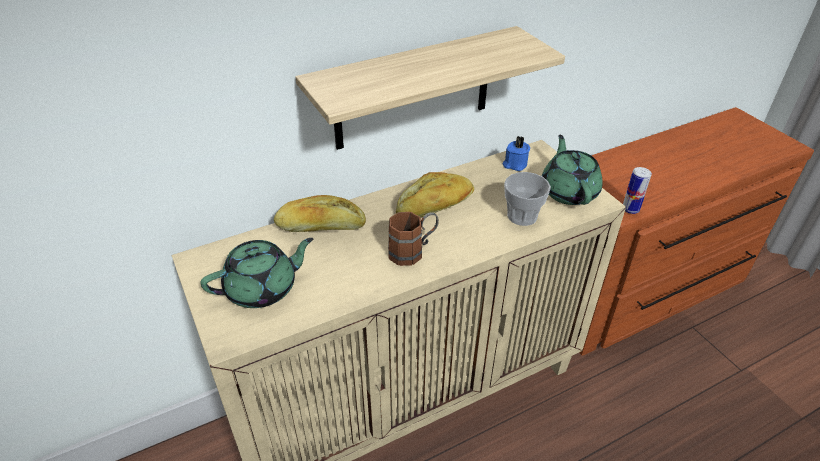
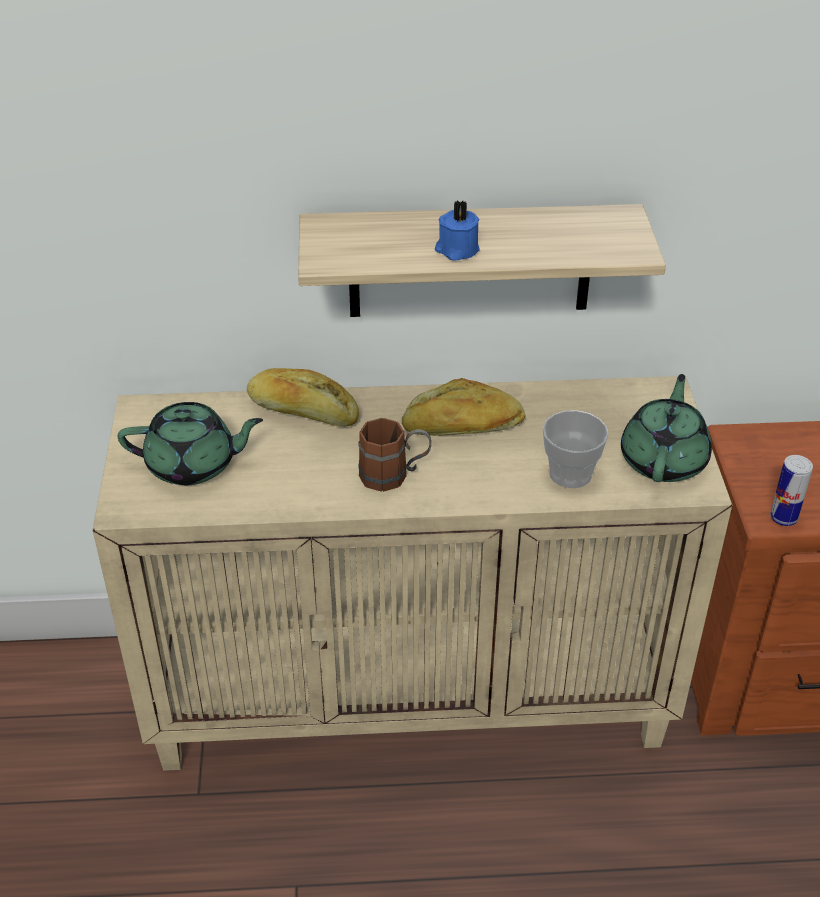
camera: 25 degrees right, 0 degrees up
blue candle [503,136,530,171] -> blue candle moved to [435,200,480,261]

